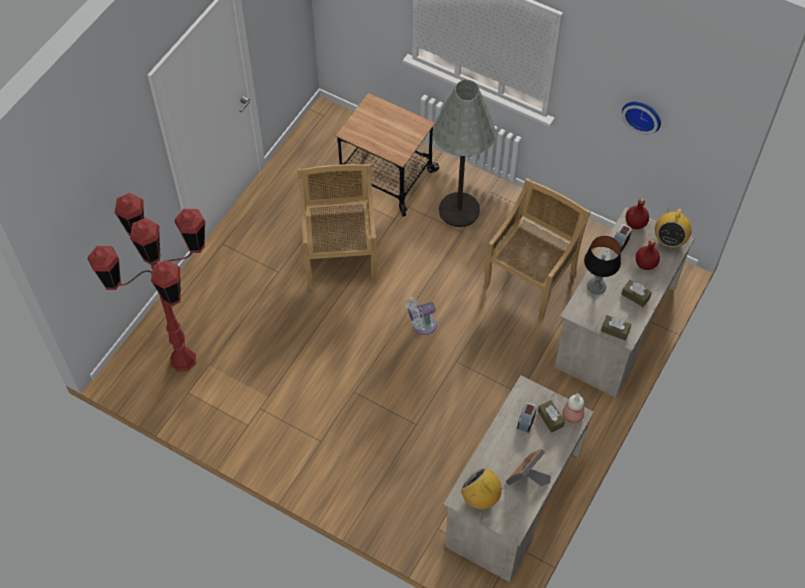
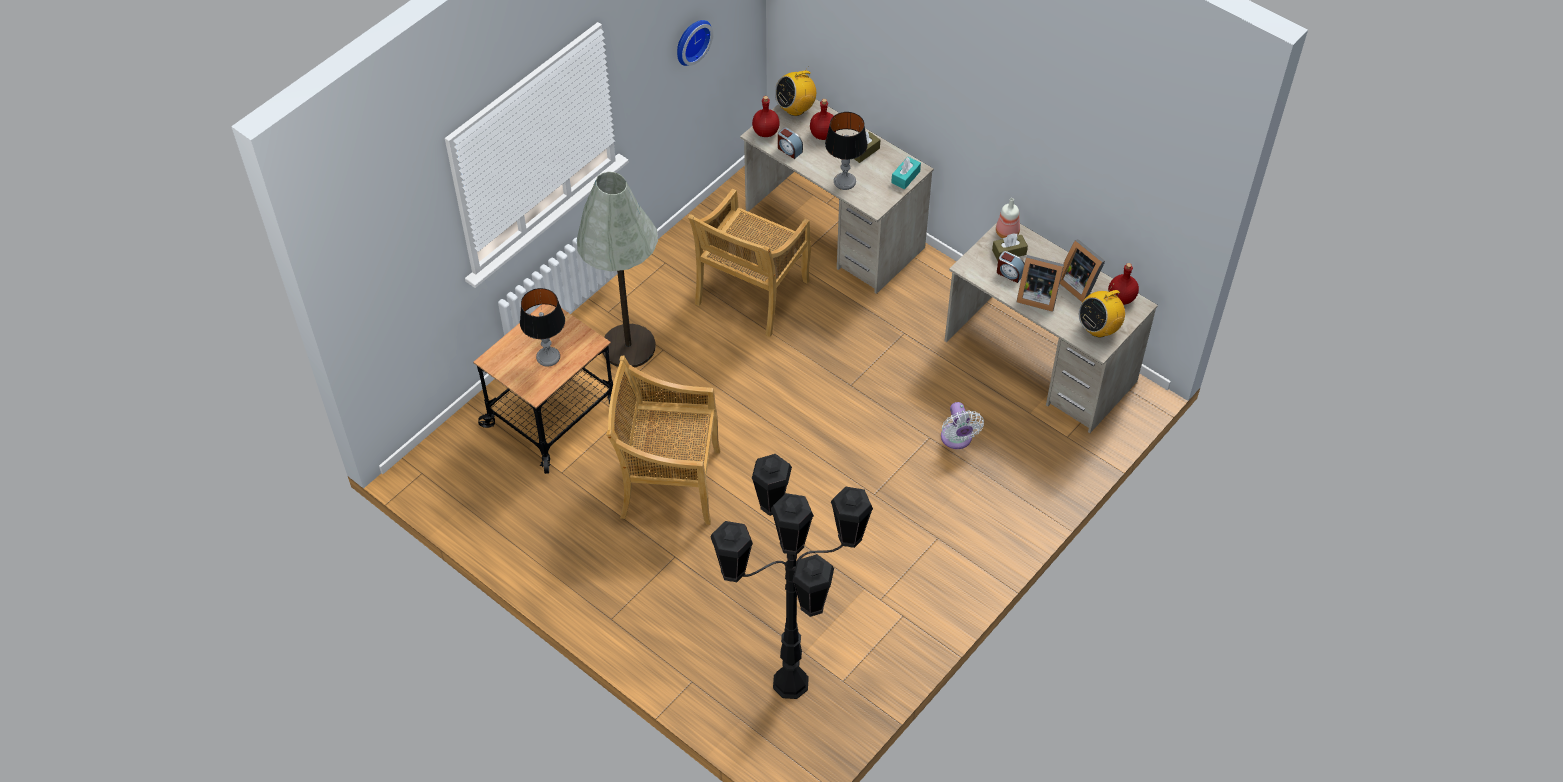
camera: 80 degrees left, 5 degrees down
red floor lamp [88,193,205,372] -> black floor lamp [710,454,873,699]
white fan [406,297,437,335] -> white fan moved to [941,402,984,449]
beige chair [483,178,591,322] -> beige chair turned 105 degrees counterclockwise [688,189,811,337]
brown tissue box [601,315,631,340] -> turquoise tissue box [891,157,921,189]
radio [655,204,692,248] -> radio turned 120 degrees clockwise [775,67,816,116]
none -> table lamp [520,288,565,367]
none -> picture frame [1017,255,1064,312]
none -> red bottle [1108,263,1139,305]

